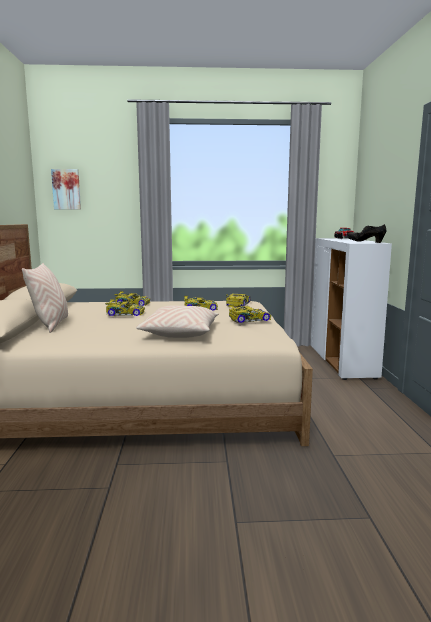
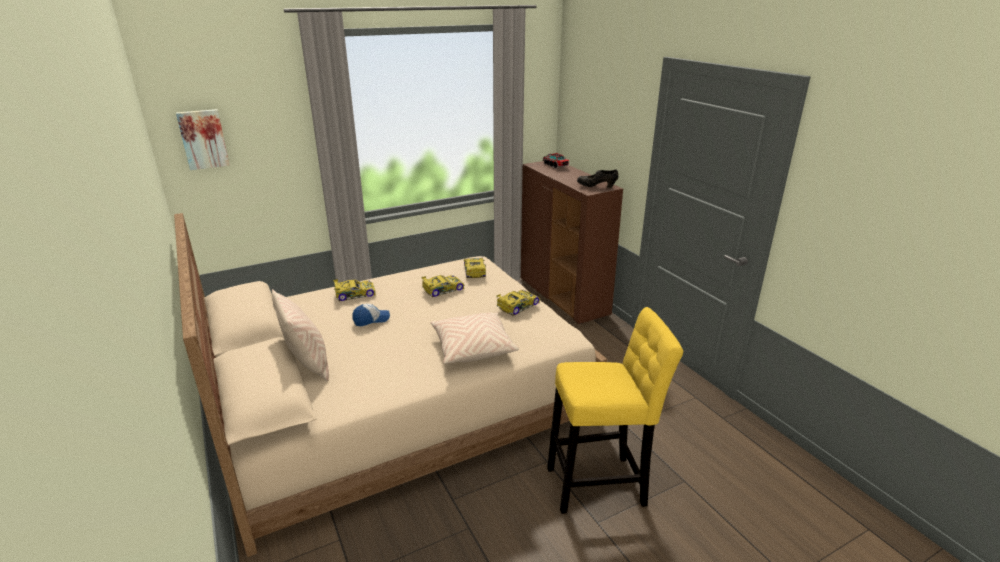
camera: 25 degrees left, 15 degrees up
toy car [105,299,145,316] -> cap [352,304,390,326]
white cabinet [311,238,392,380] -> brown cabinet [521,161,623,324]
none -> yellow stool [547,307,683,514]

